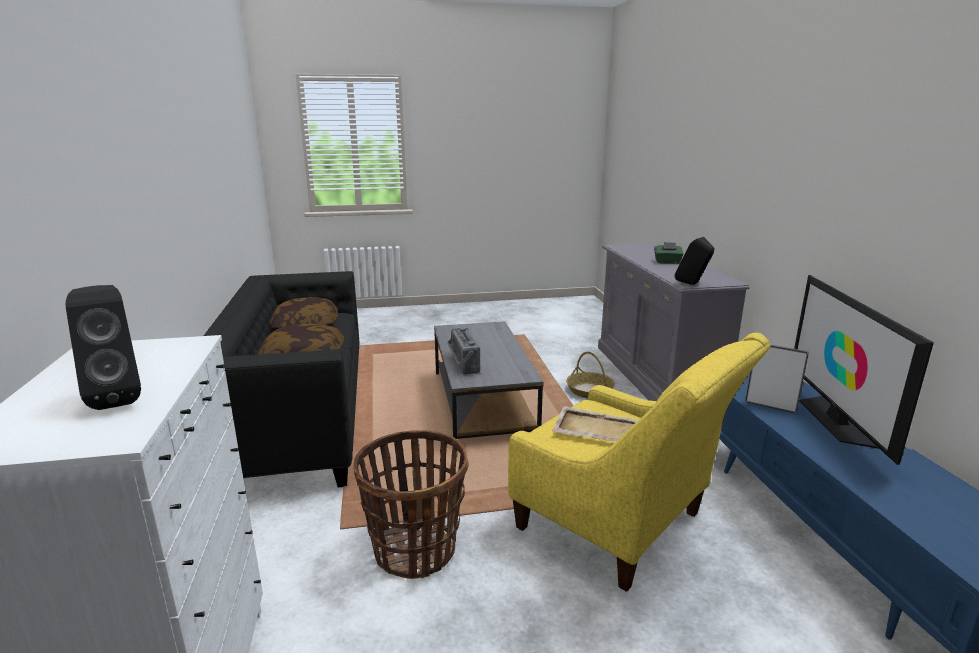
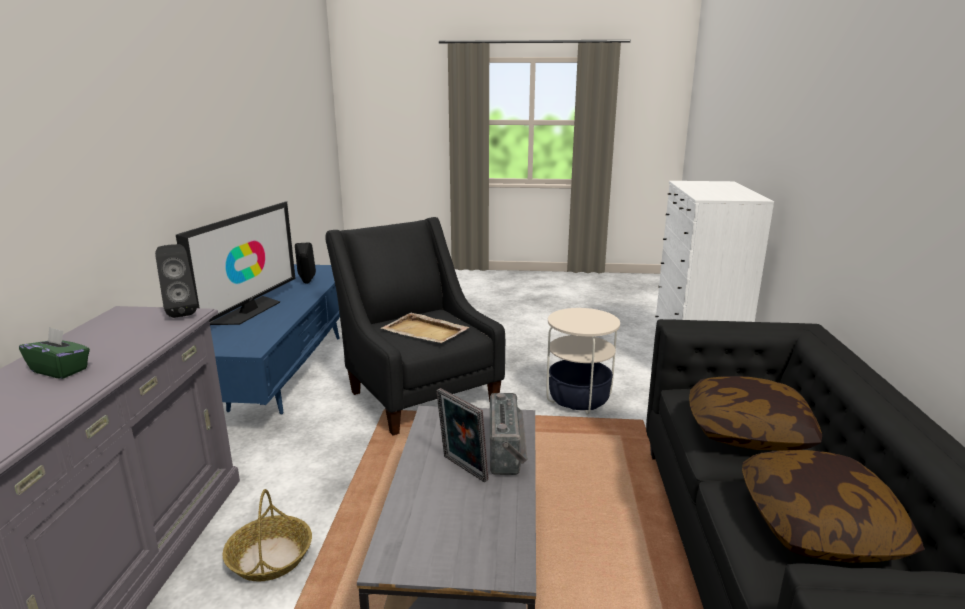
camera: 165 degrees left, 0 degrees up
black speaker [66,285,141,410] -> black speaker moved to [295,242,316,284]
basket [354,430,469,579] -> beige side table [546,308,620,414]
yellow armchair [508,333,770,592] -> black armchair [325,217,505,436]
picture frame [745,345,809,414] -> picture frame moved to [436,388,488,482]

